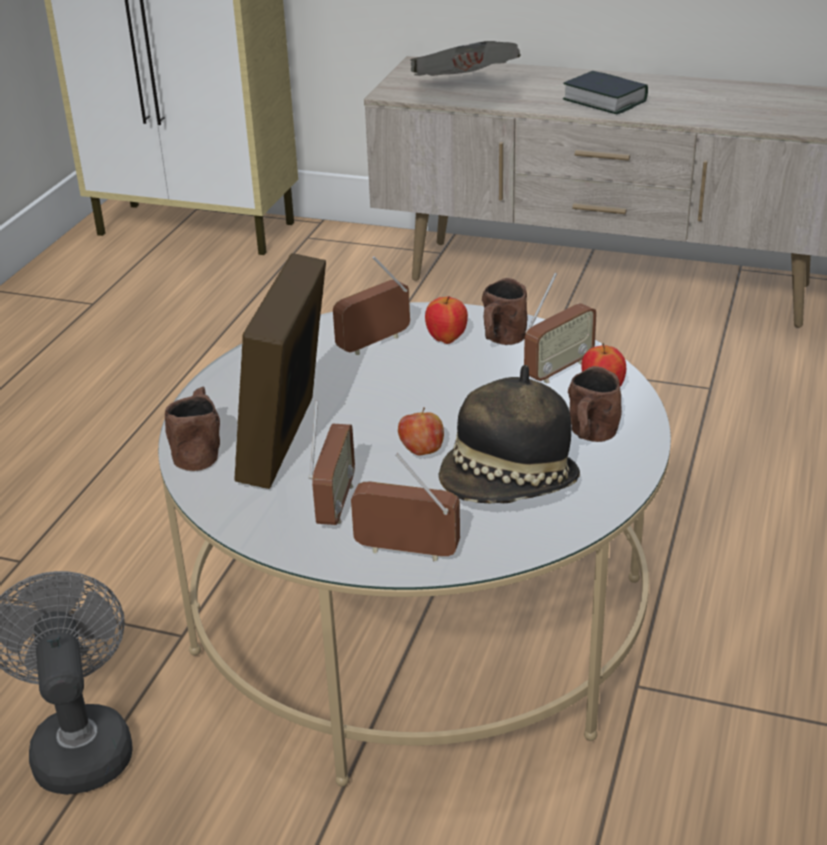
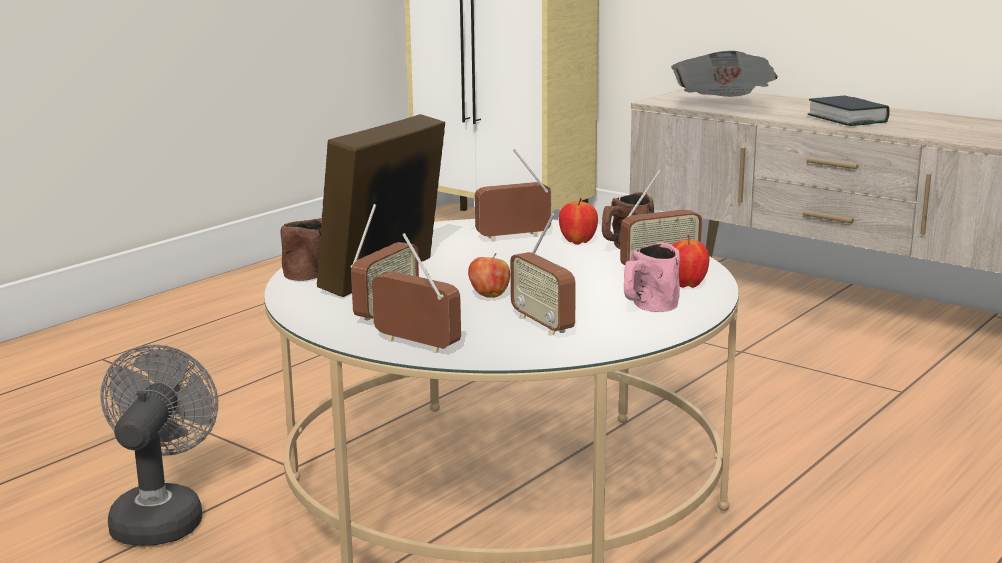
camera: 20 degrees right, 15 degrees down
hat [438,365,580,503] -> radio [510,213,576,335]
brown mug [568,366,622,442] -> pink mug [624,242,680,312]

